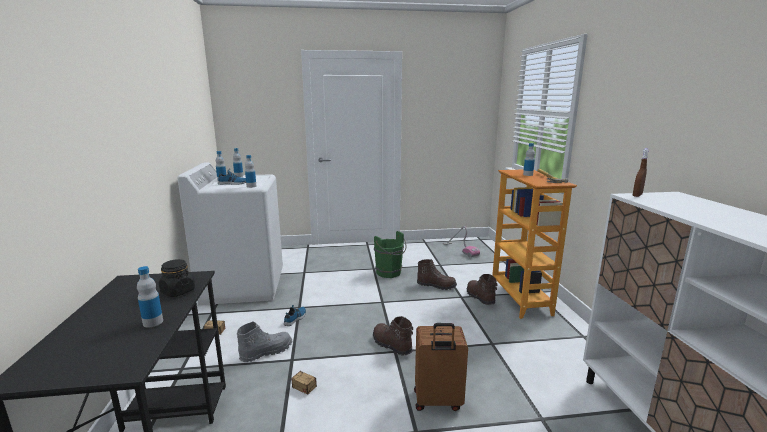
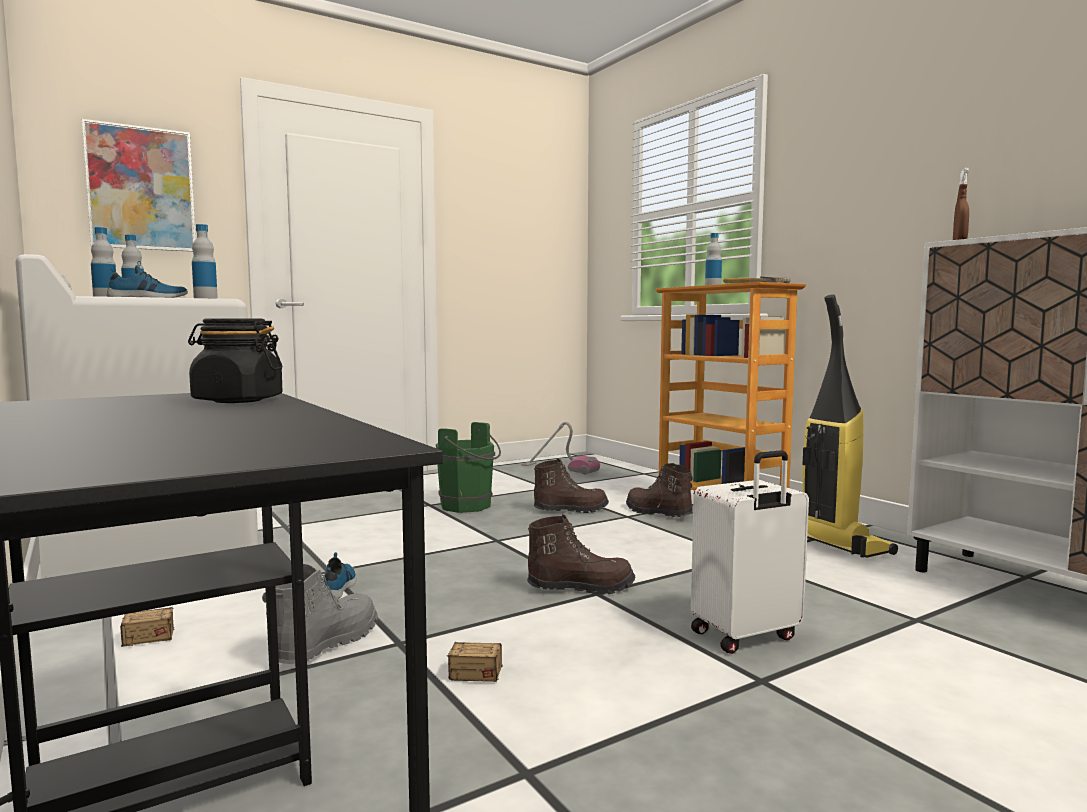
camera: 25 degrees left, 10 degrees down
bottle [137,266,163,328] -> none
brown boot [373,316,413,356] -> brown boot turned 150 degrees clockwise [527,514,635,595]
brown suitcase [414,323,468,411] -> white suitcase [691,450,809,654]
none -> picture [82,119,196,252]
none -> vacuum cleaner [802,294,898,558]

